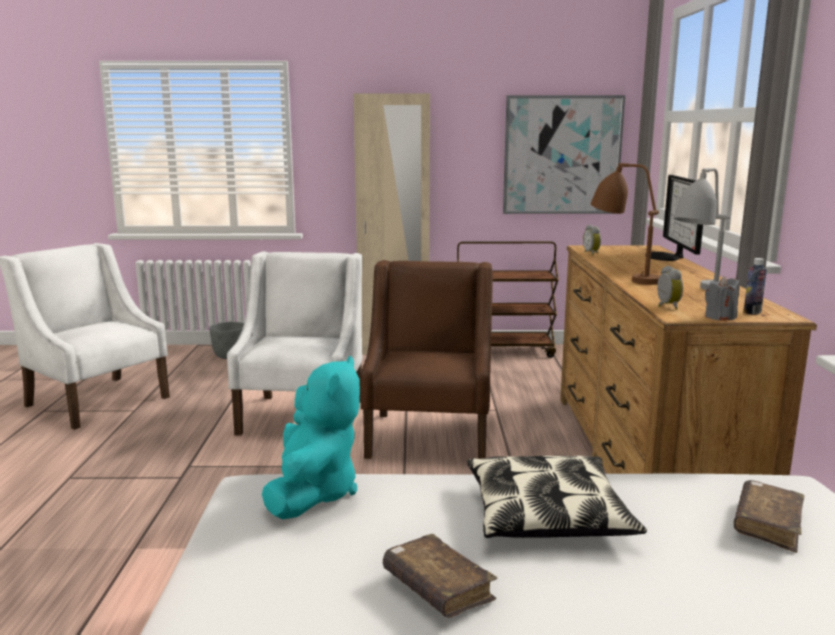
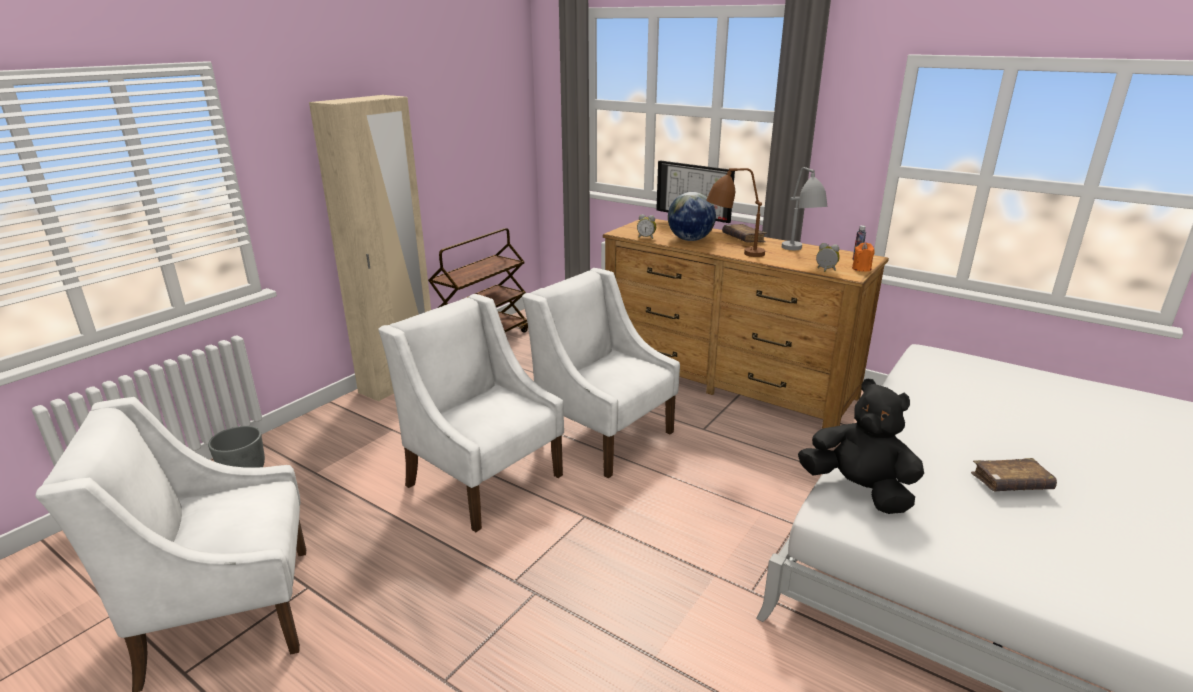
camera: 55 degrees left, 10 degrees up
turquoise plush toy [262,355,360,519] -> black plush toy [798,379,924,514]
brown armchair [361,260,493,459] -> white armchair [522,268,680,478]
pillow [467,456,647,538] -> none
picture [503,95,625,214] -> none
grey candle [705,276,740,320] -> orange candle [852,242,875,272]
brown book [734,480,804,553] -> brown book moved to [722,224,767,243]
none -> globe [668,192,716,241]

